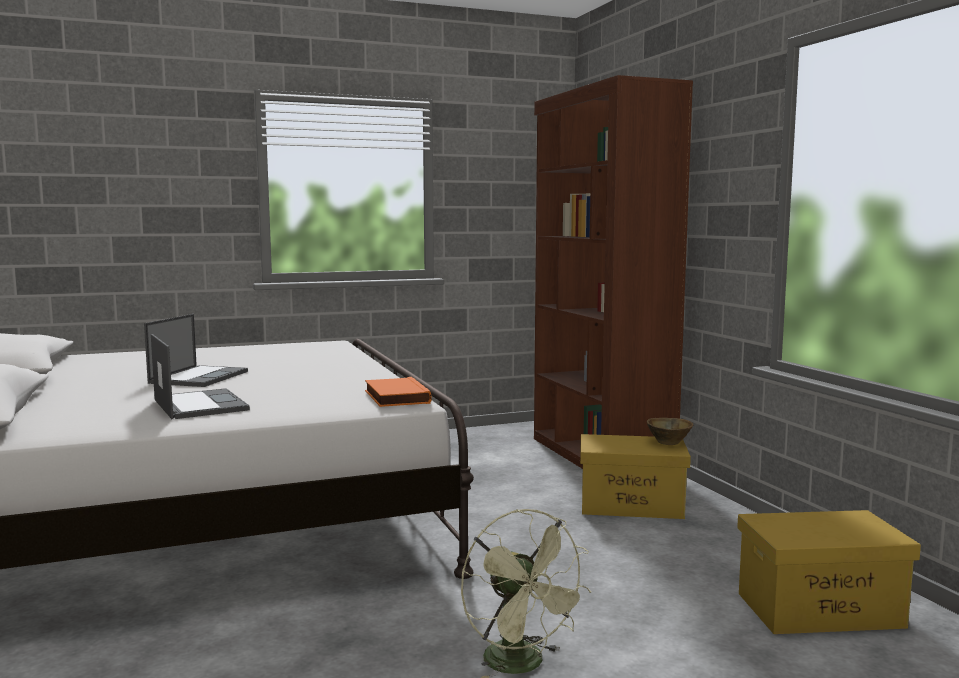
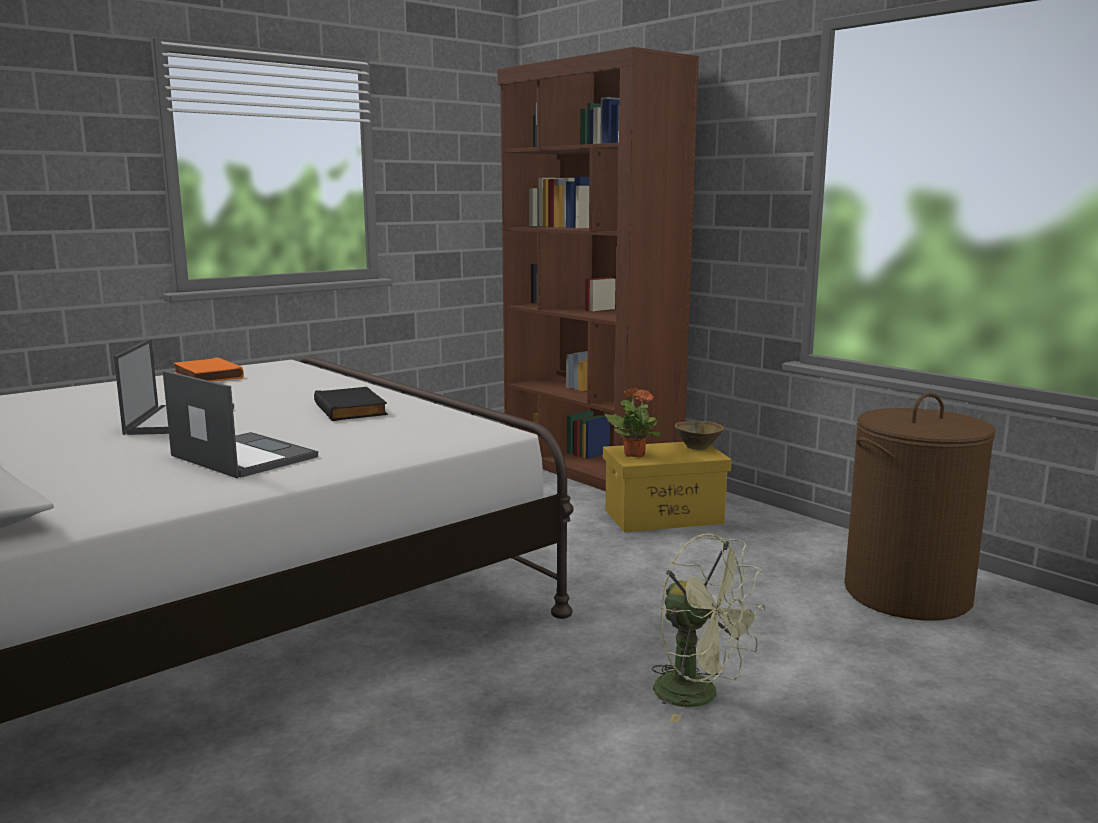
camera: 20 degrees left, 5 degrees up
orange book [365,377,432,407] -> orange book moved to [173,357,244,382]
yellow storage box [737,510,921,634] -> brown laundry basket [845,393,996,621]
none -> black book [314,387,388,421]
none -> potted plant [605,387,663,457]

